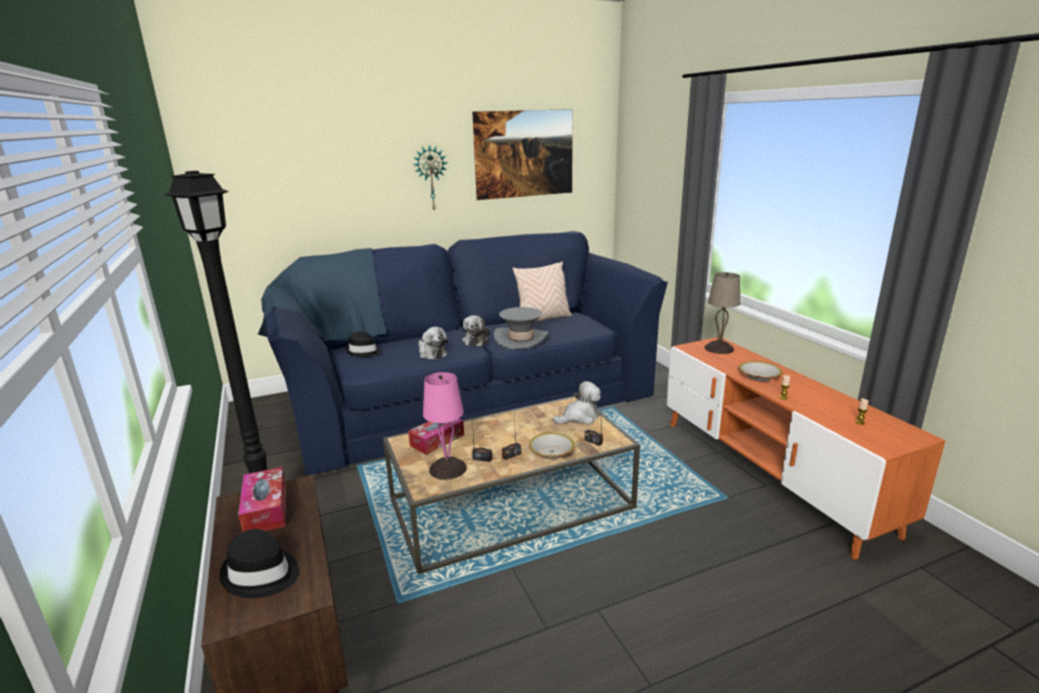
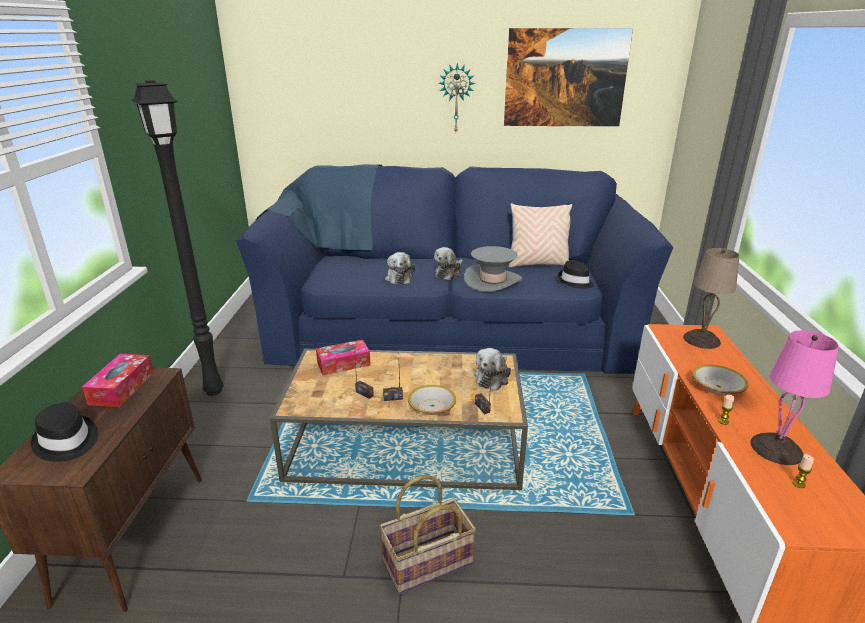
camera: 25 degrees right, 5 degrees up
black hat [345,331,382,358] -> black hat moved to [558,260,594,289]
pink table lamp [423,372,467,480] -> pink table lamp moved to [750,330,839,465]
plush toy [553,381,601,424] -> plush toy turned 120 degrees clockwise [475,348,511,391]
none -> basket [379,475,476,594]

